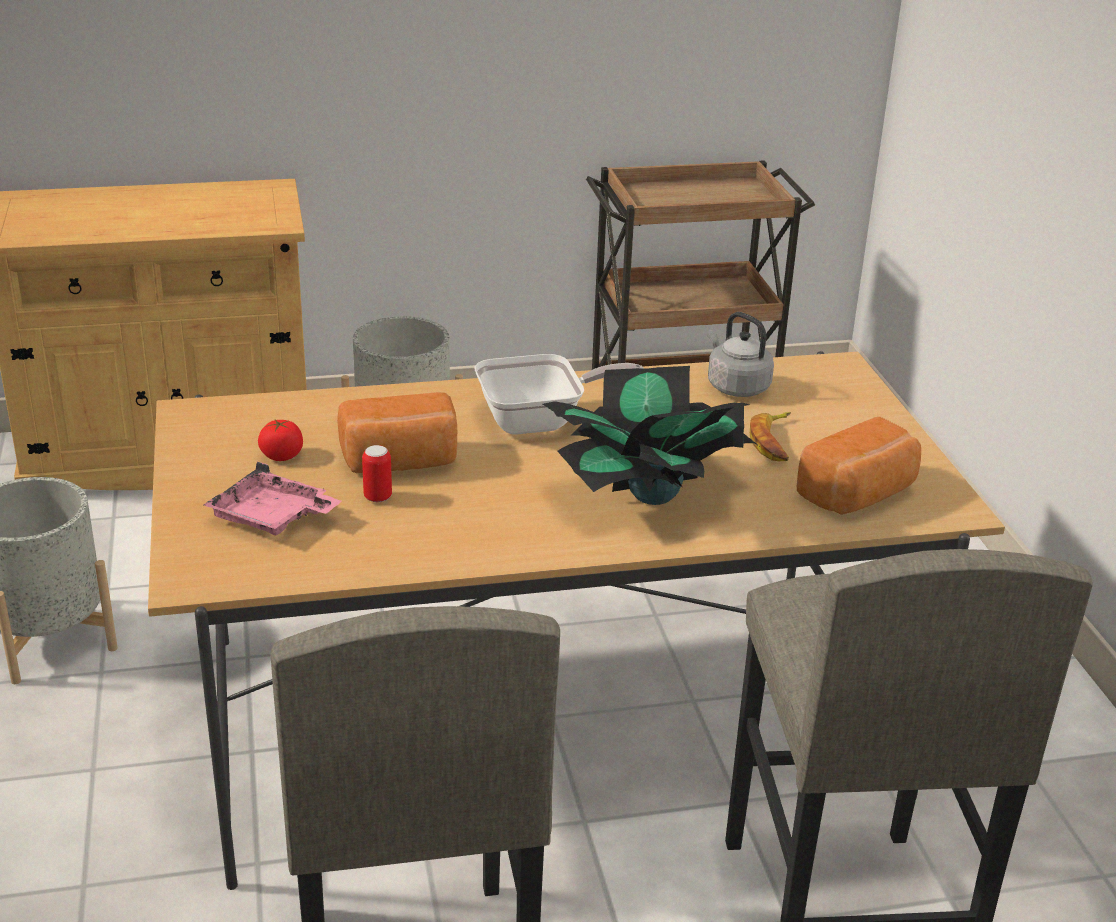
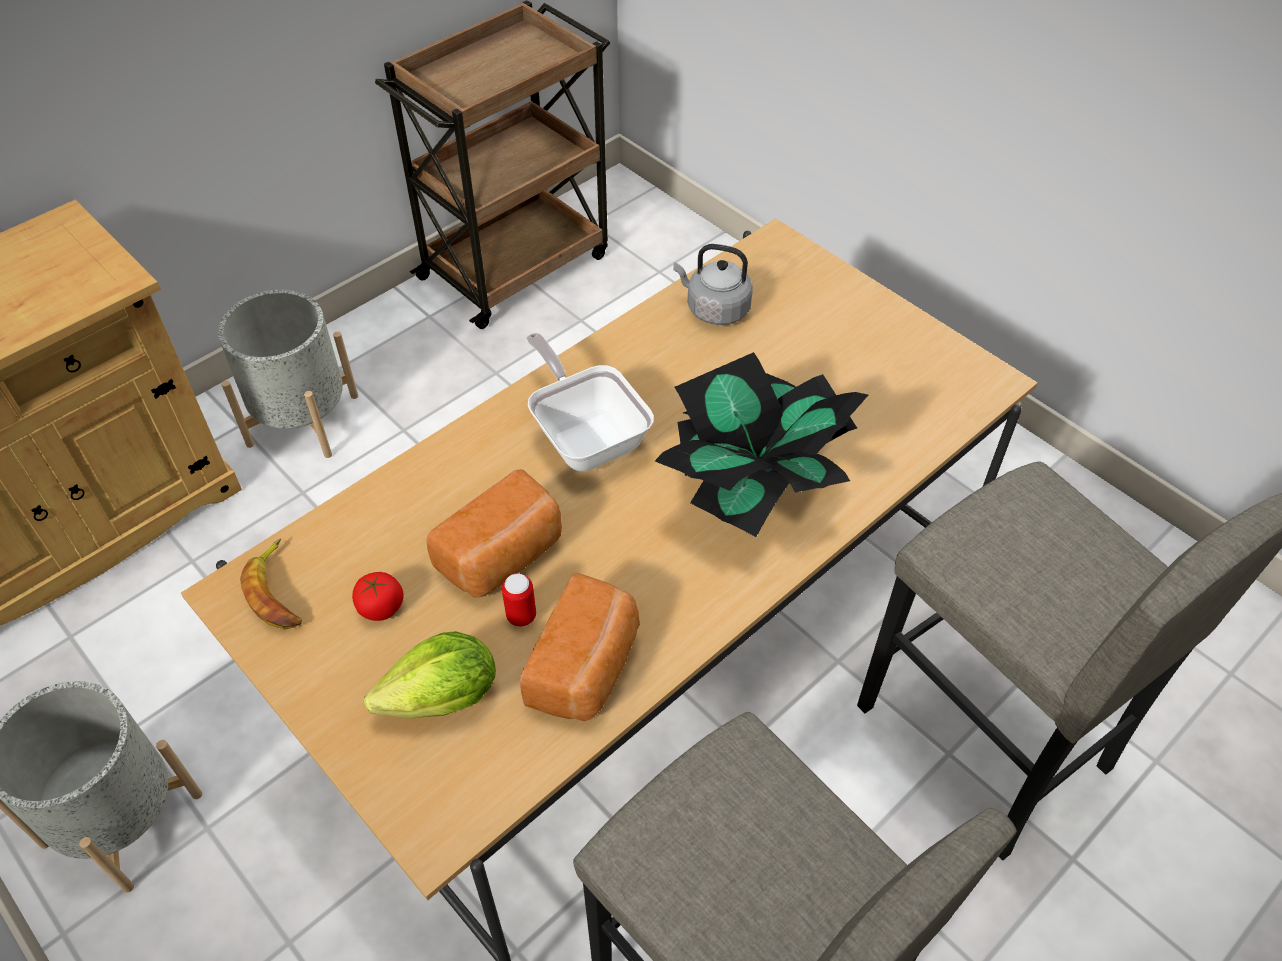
camera: 30 degrees left, 20 degrees up
pink tray [204,462,342,535] -> lettuce [364,631,496,719]
frying pan [475,354,643,435] -> frying pan turned 75 degrees counterclockwise [526,333,654,472]
banana [750,412,791,461] -> banana moved to [240,539,302,630]
bread [797,417,921,515] -> bread moved to [520,573,640,721]

